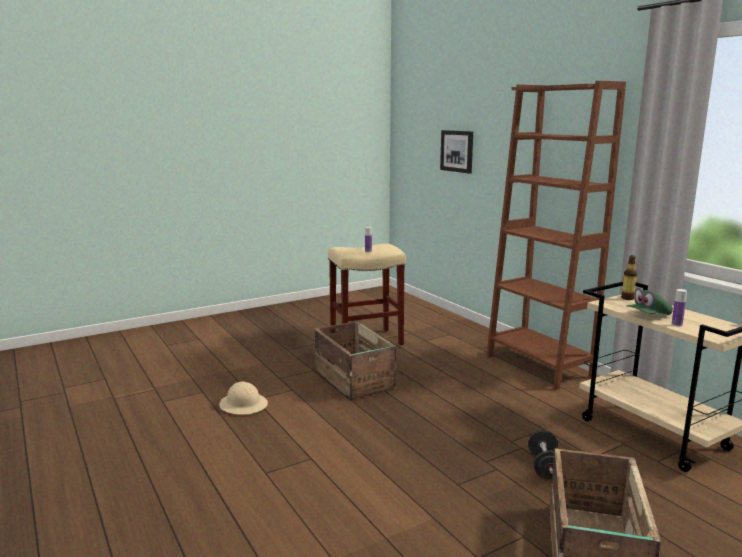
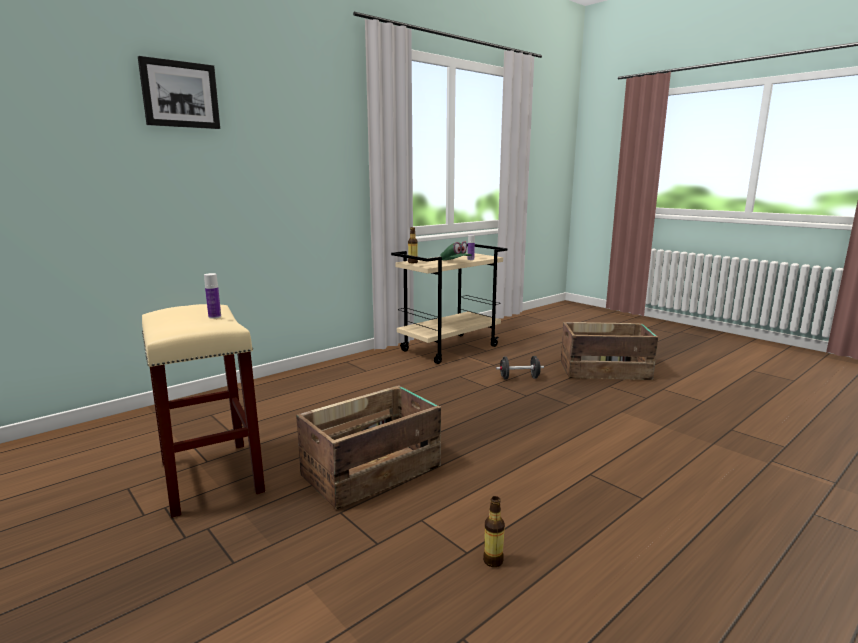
camera: 100 degrees left, 0 degrees up
beige hard hat [219,381,268,415] -> bottle [483,496,505,567]
picture [440,130,473,174] -> picture moved to [138,56,220,129]
brown bookcase [486,81,626,391] -> none

